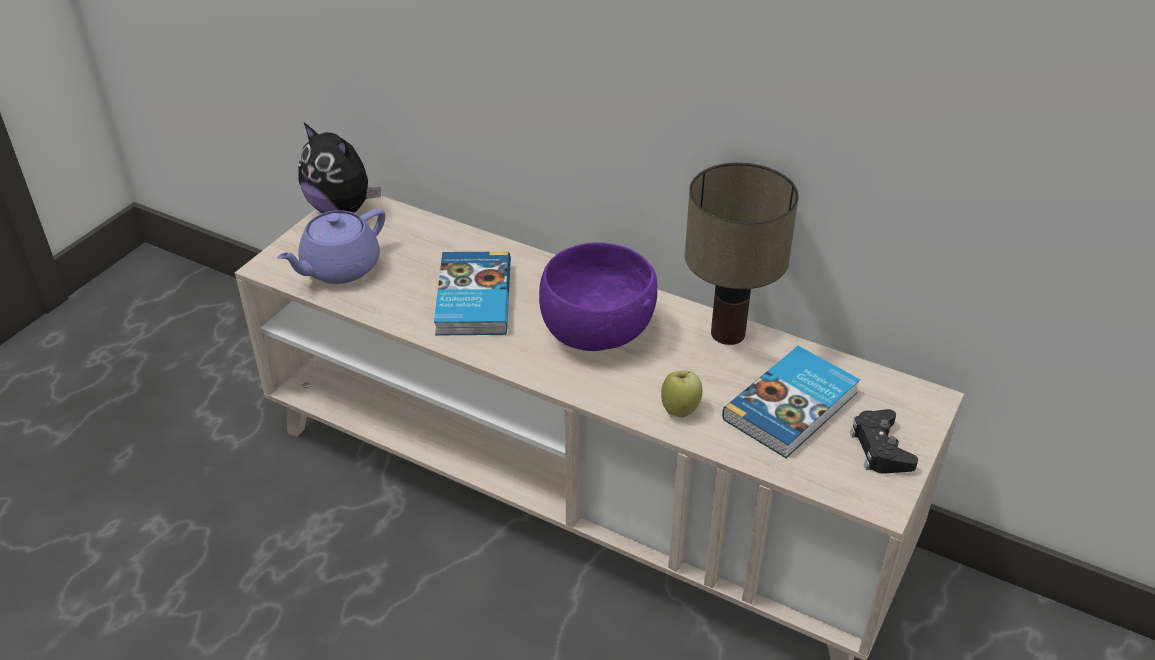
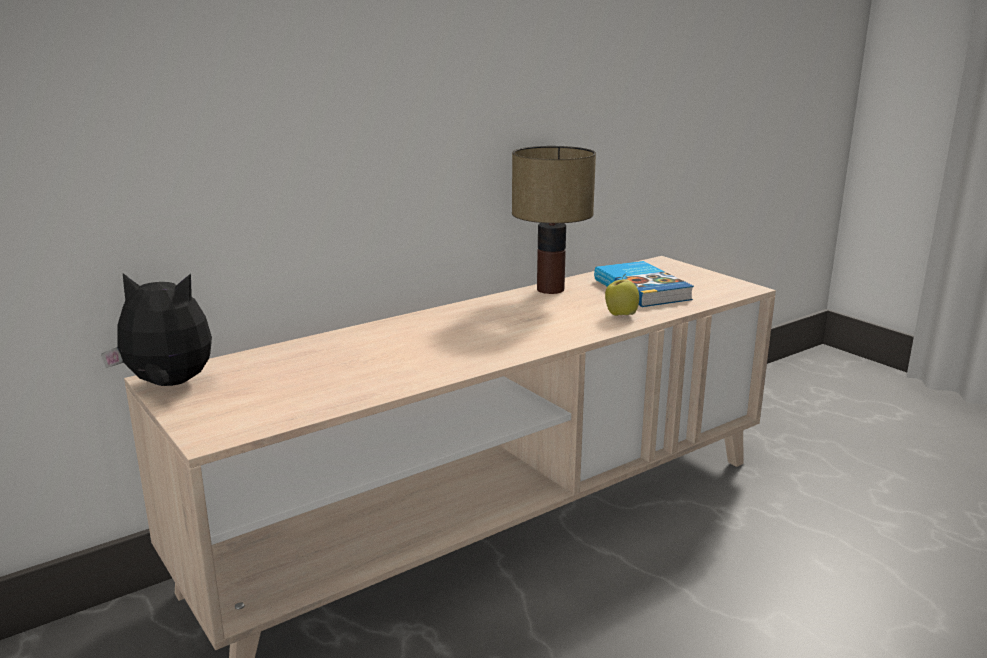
camera: 65 degrees left, 20 degrees down
purple teapot [277,209,385,284] -> none
plush toy [298,123,381,213] -> plush toy turned 150 degrees counterclockwise [101,273,212,386]
book [434,251,511,336] -> none
purple bowl [539,242,657,351] -> none
black game controller [850,409,918,474] -> none

